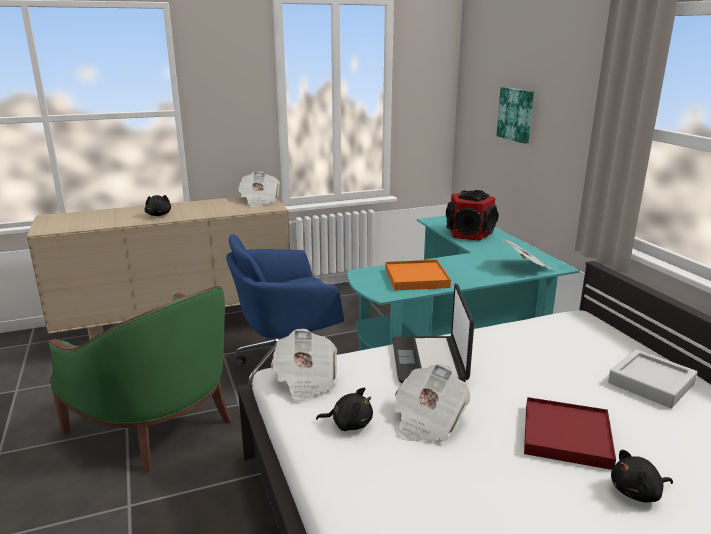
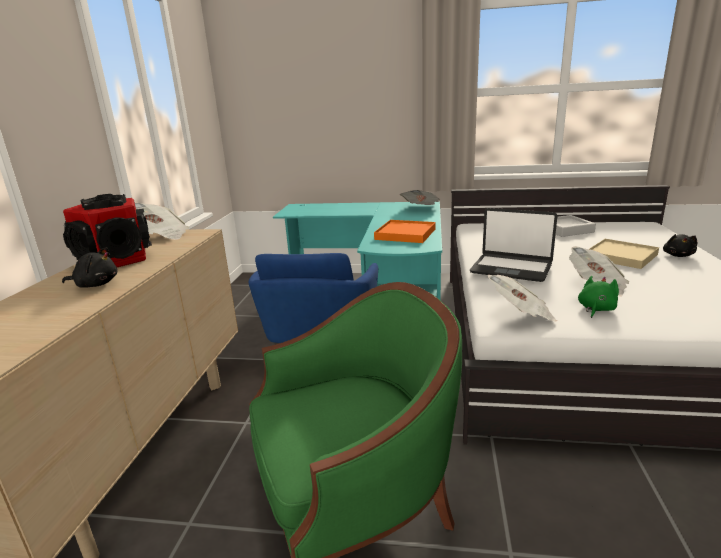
camera: 60 degrees left, 0 degrees up
black plush toy [316,388,373,431] -> green plush toy [578,276,619,318]
speaker [446,190,498,241] -> speaker moved to [63,194,152,267]
picture [496,87,534,144] -> none
red tray [524,397,616,470] -> beige tray [589,239,659,269]

